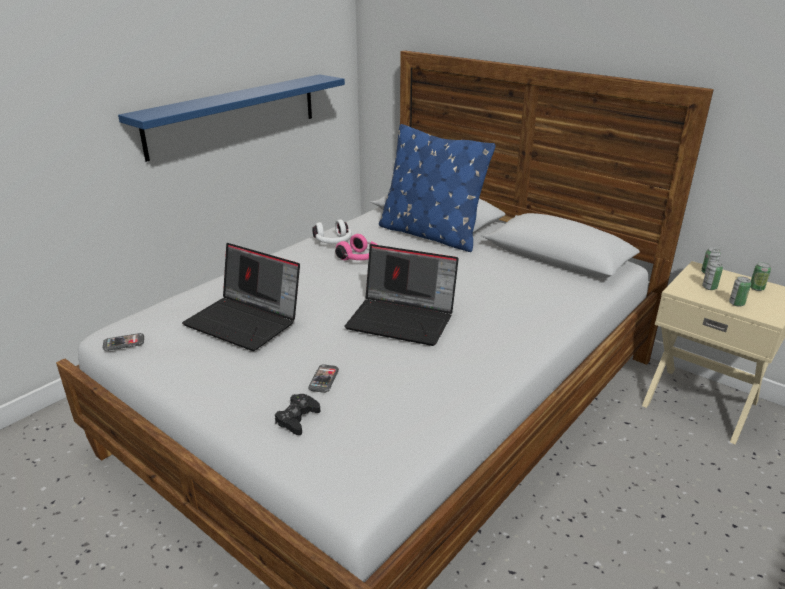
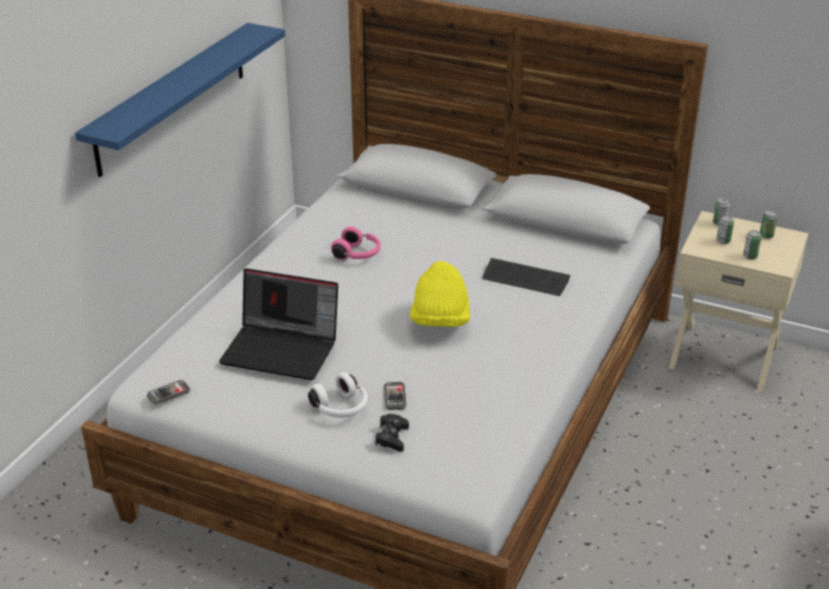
camera: 15 degrees left, 5 degrees up
white headphones [312,219,352,244] -> white headphones moved to [308,372,368,418]
laptop [344,244,459,346] -> yellow hat [410,261,470,327]
blue pillow [379,124,496,252] -> none
none -> keyboard [483,258,571,296]

